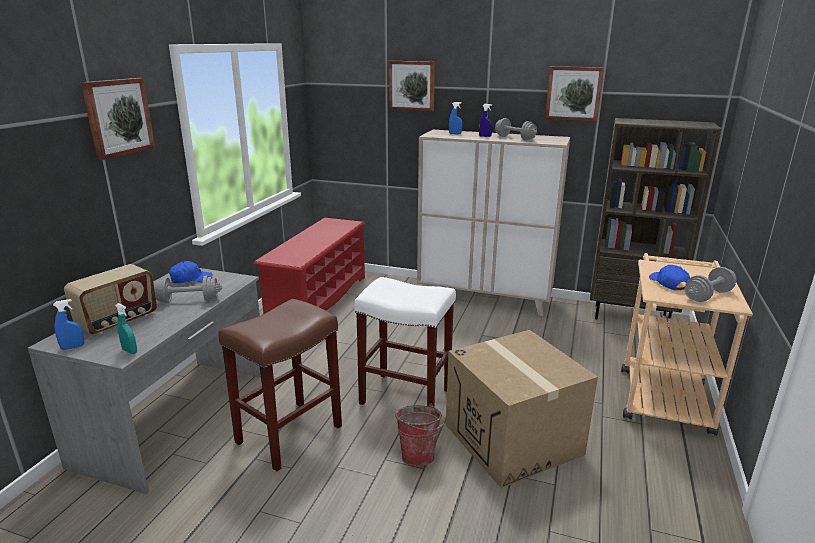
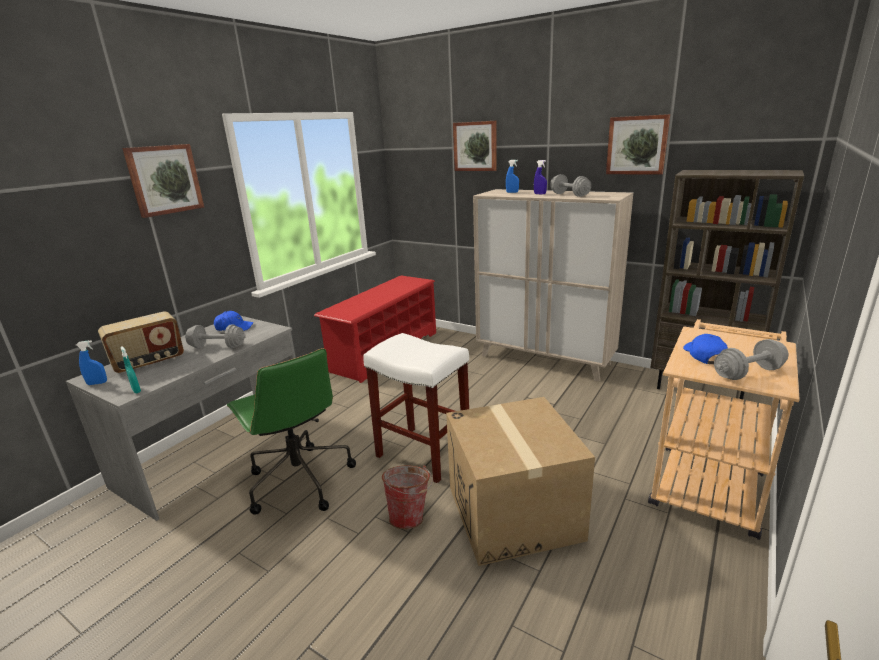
camera: 15 degrees right, 0 degrees up
brown stool [218,299,342,471] -> green office chair [227,348,356,515]

